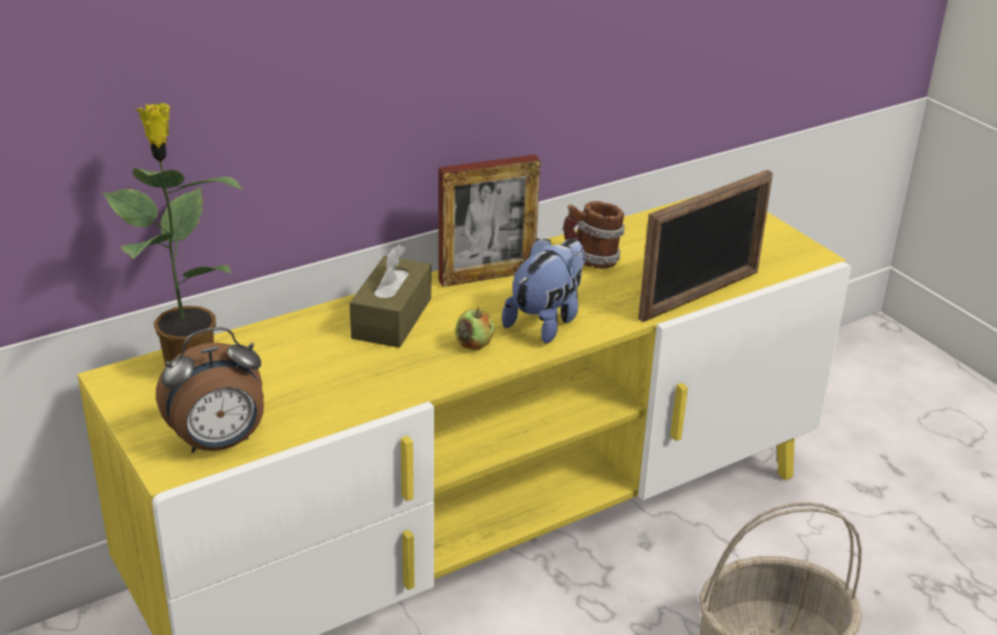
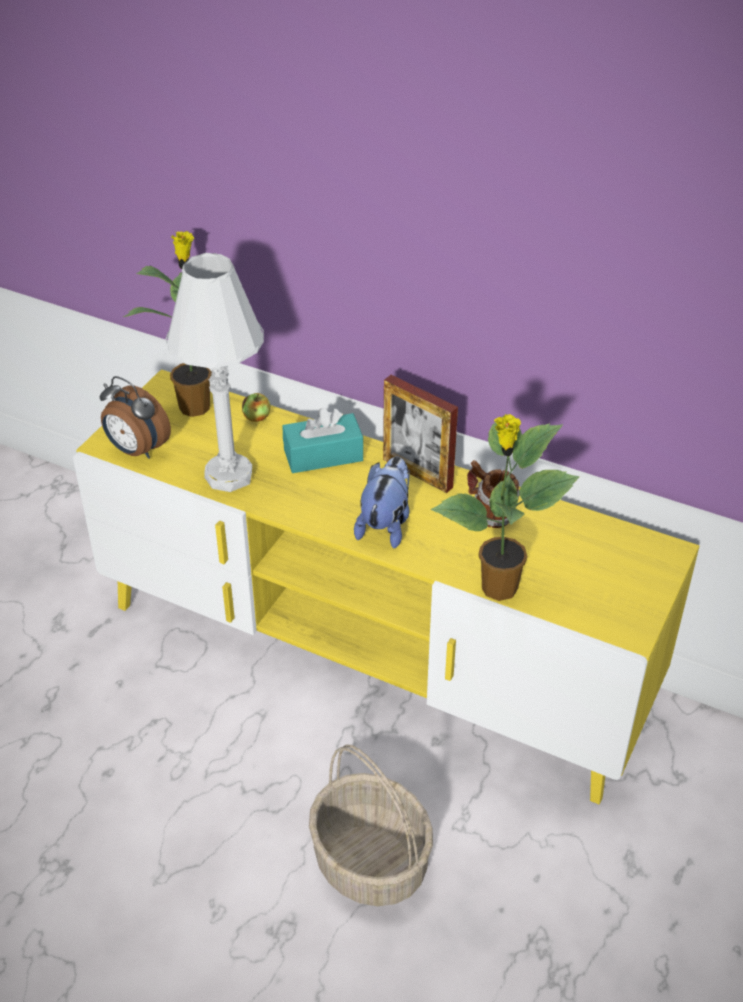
camera: 60 degrees right, 10 degrees up
brown tissue box [349,244,431,348] -> turquoise tissue box [283,408,363,473]
apple [455,307,494,350] -> apple moved to [242,393,270,422]
plush toy [502,238,585,344] -> plush toy turned 75 degrees counterclockwise [354,456,410,548]
picture frame [638,170,773,322] -> potted plant [431,414,579,601]
none -> white table lamp [166,253,264,492]

